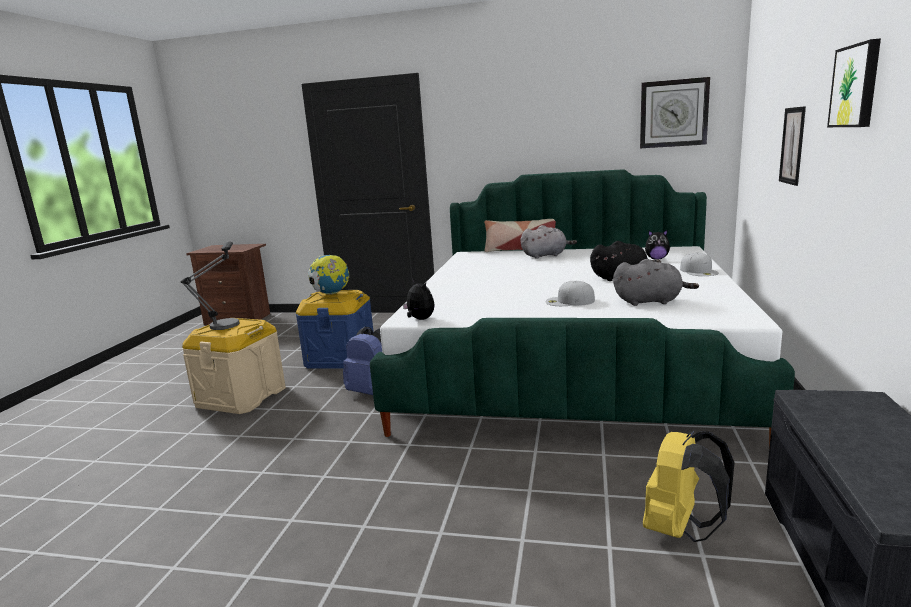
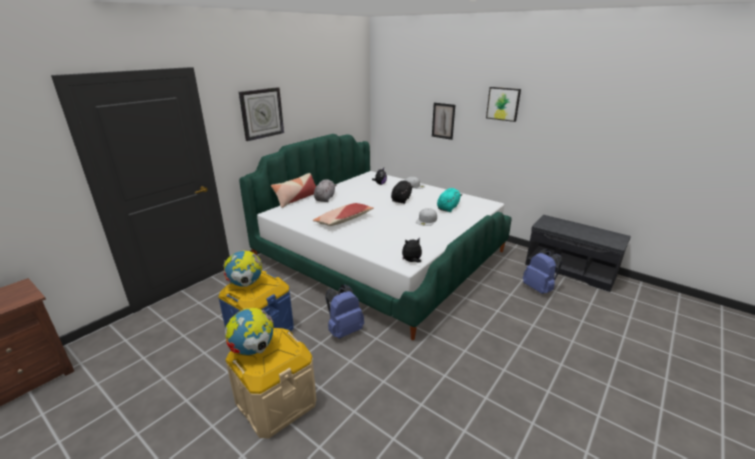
camera: 65 degrees left, 10 degrees up
table lamp [180,242,239,330] -> globe [225,308,274,355]
grey plush toy [613,259,699,306] -> turquoise plush toy [437,188,462,212]
wall clock [640,77,710,148] -> wall clock moved to [239,87,284,141]
yellow backpack [643,431,735,542] -> blue backpack [523,249,562,294]
none -> pillow [313,203,374,226]

